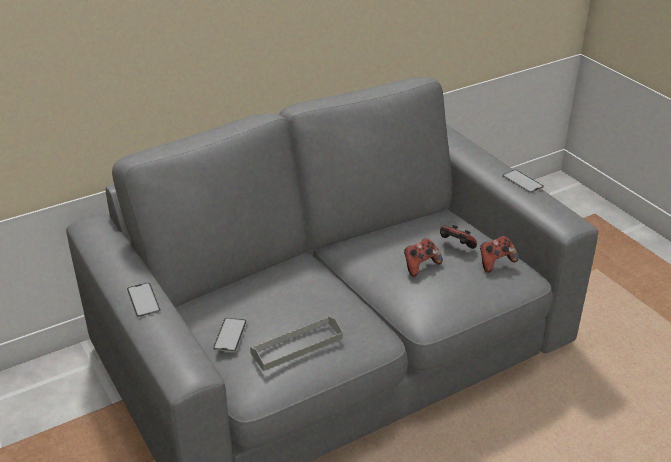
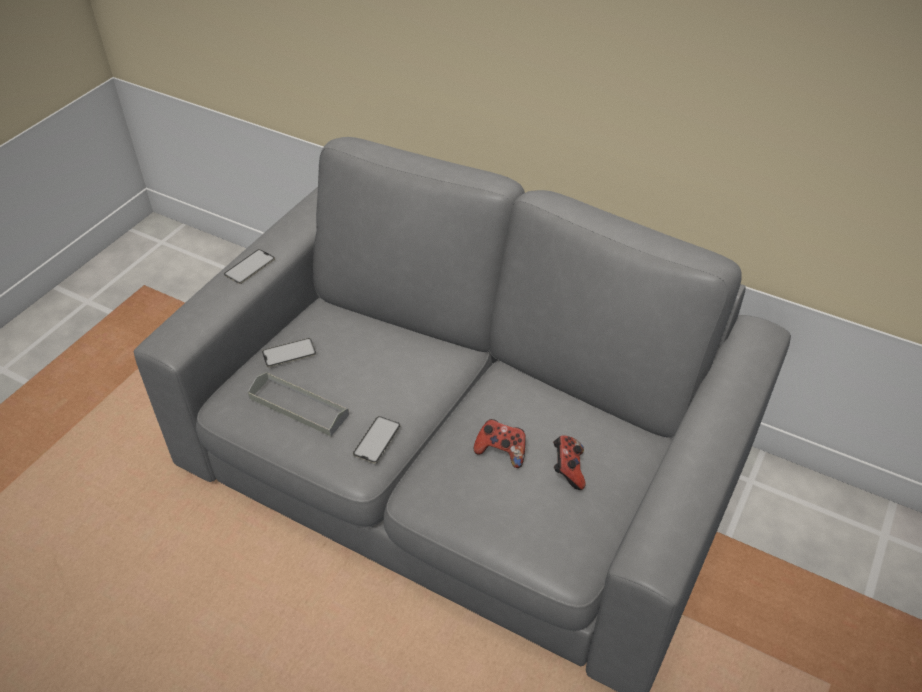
camera: 60 degrees right, 10 degrees up
game controller [480,236,519,273] -> none
phone [502,170,544,193] -> phone moved to [353,416,400,463]

